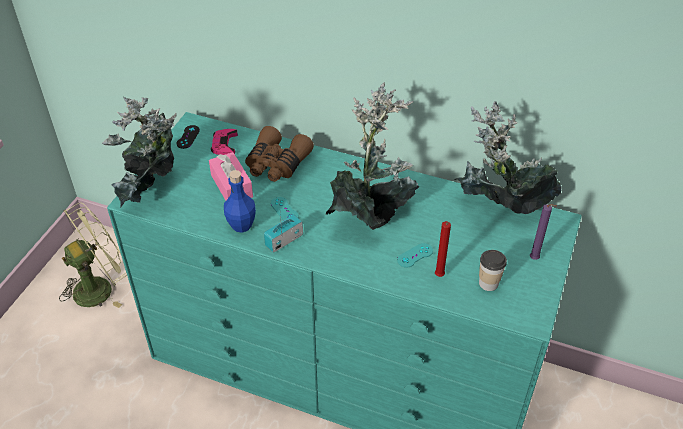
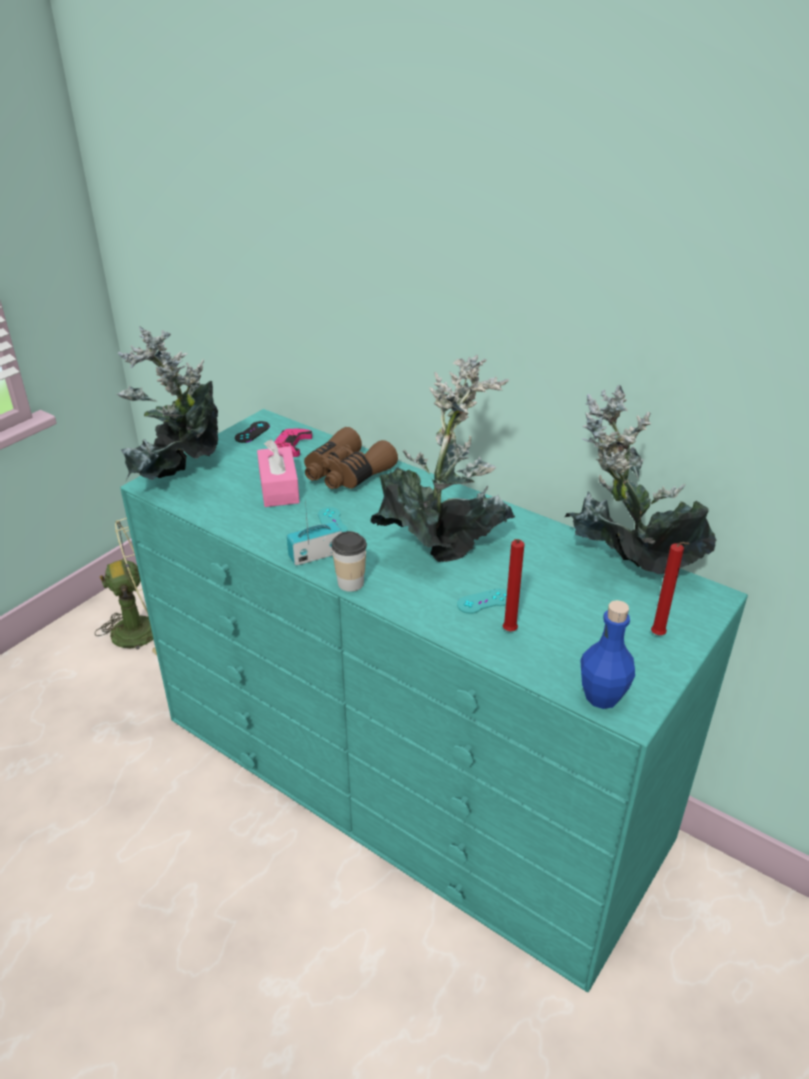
camera: 15 degrees right, 10 degrees down
blue bottle [224,170,256,233] -> blue bottle moved to [580,600,635,709]
cup [479,250,507,291] -> cup moved to [331,531,367,592]
purple candle [530,204,556,260] -> red candle [651,542,689,635]

